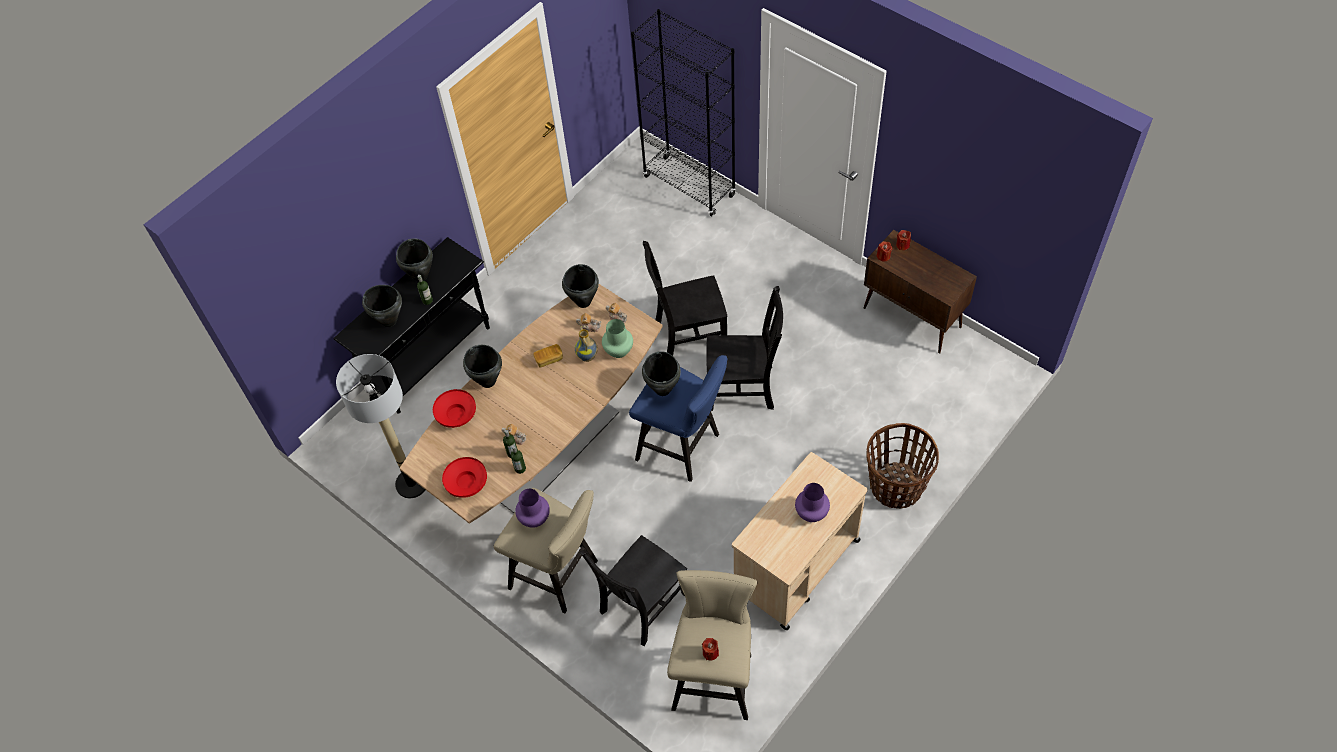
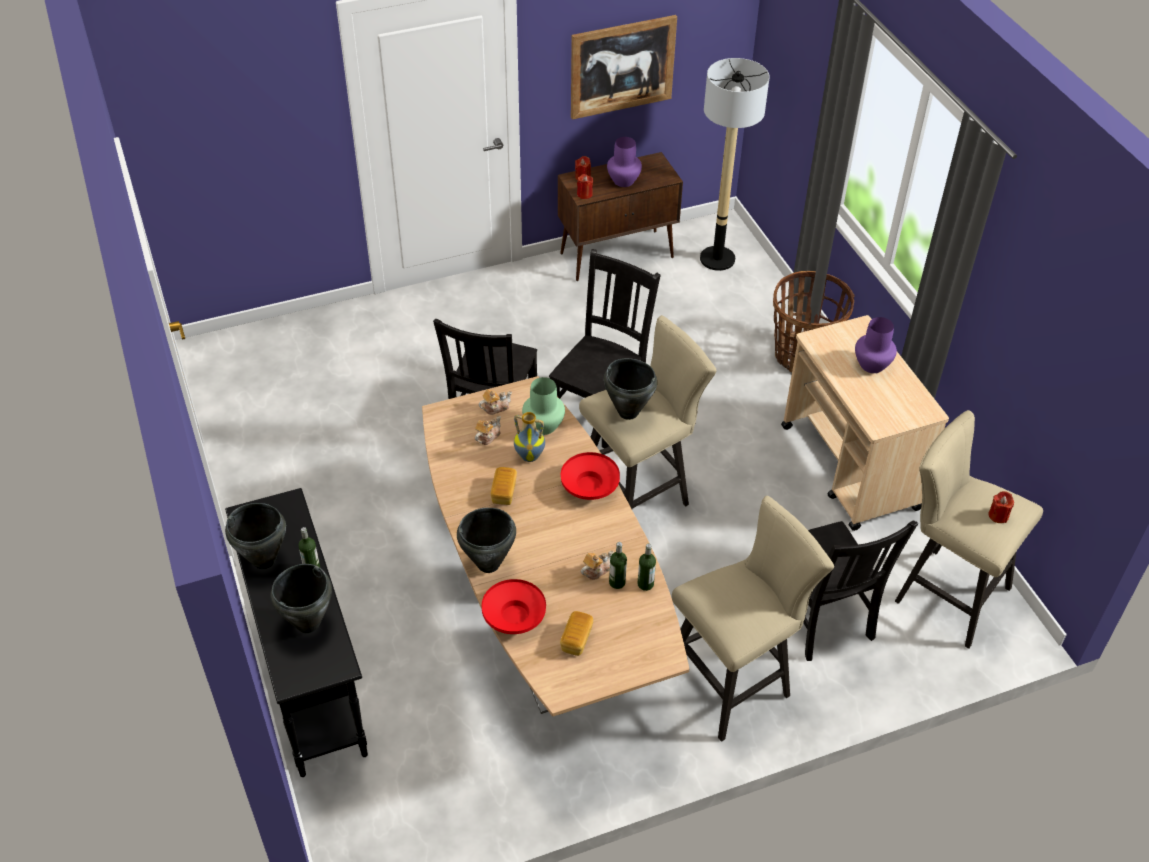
camera: 65 degrees left, 10 degrees down
floor lamp [336,354,425,498] -> floor lamp moved to [700,58,770,271]
red bowl [442,457,487,498] -> red bowl moved to [561,452,620,500]
purple vase [515,489,550,528] -> purple vase moved to [607,137,642,187]
black cooking pot [562,264,599,308] -> none
blue stool [629,355,728,482] -> beige stool [579,315,717,509]
black bookcase [631,9,736,217] -> none
none -> bread [560,611,593,656]
none -> picture [571,15,677,120]

